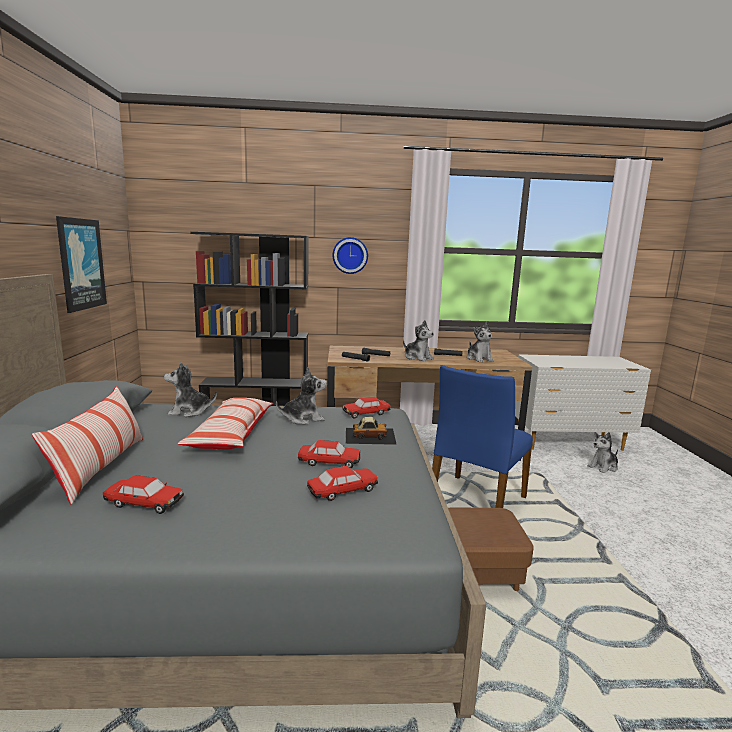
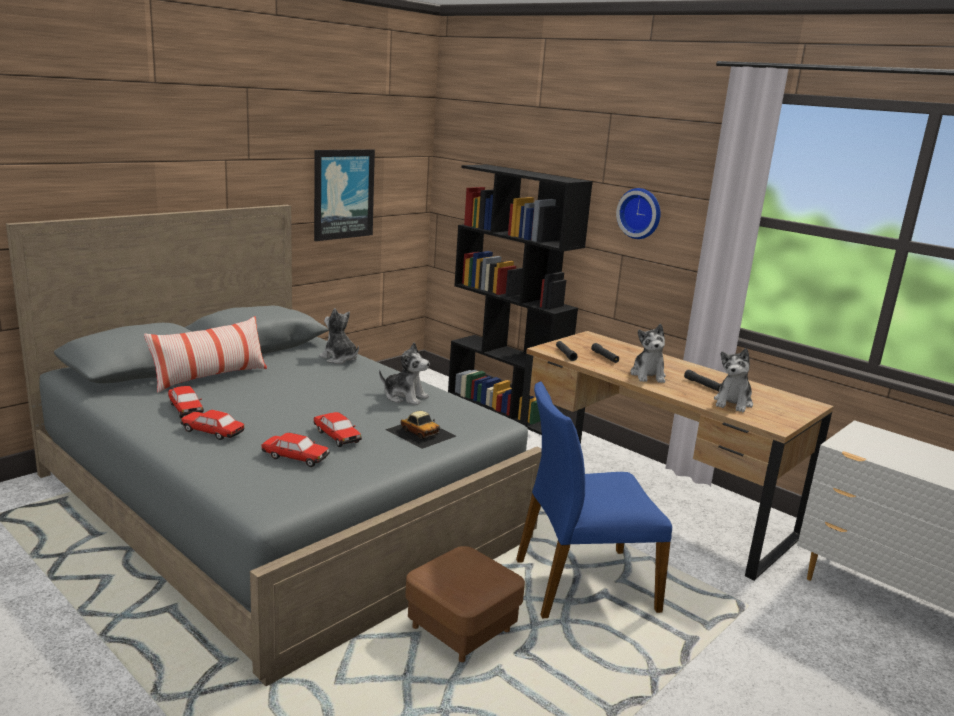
camera: 45 degrees right, 5 degrees up
pillow [177,398,273,450] -> none
toy car [342,397,391,419] -> toy car moved to [181,410,245,440]
plush toy [588,432,618,473] -> none

